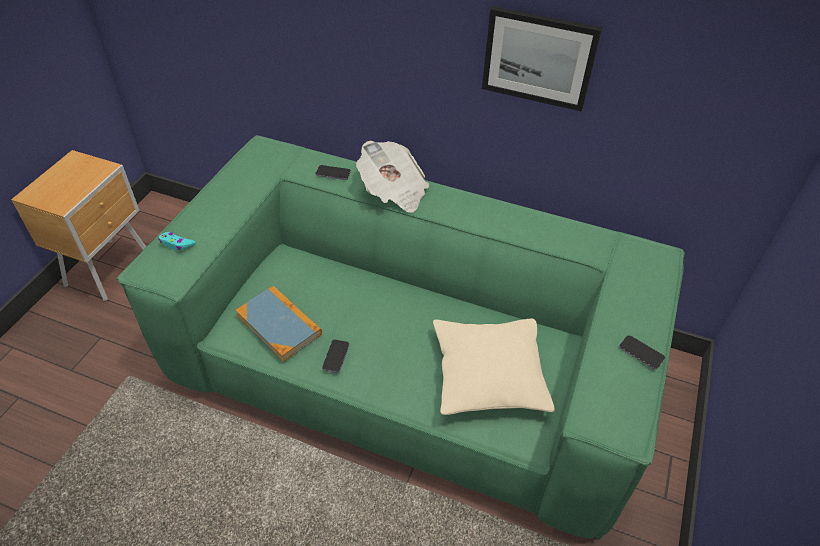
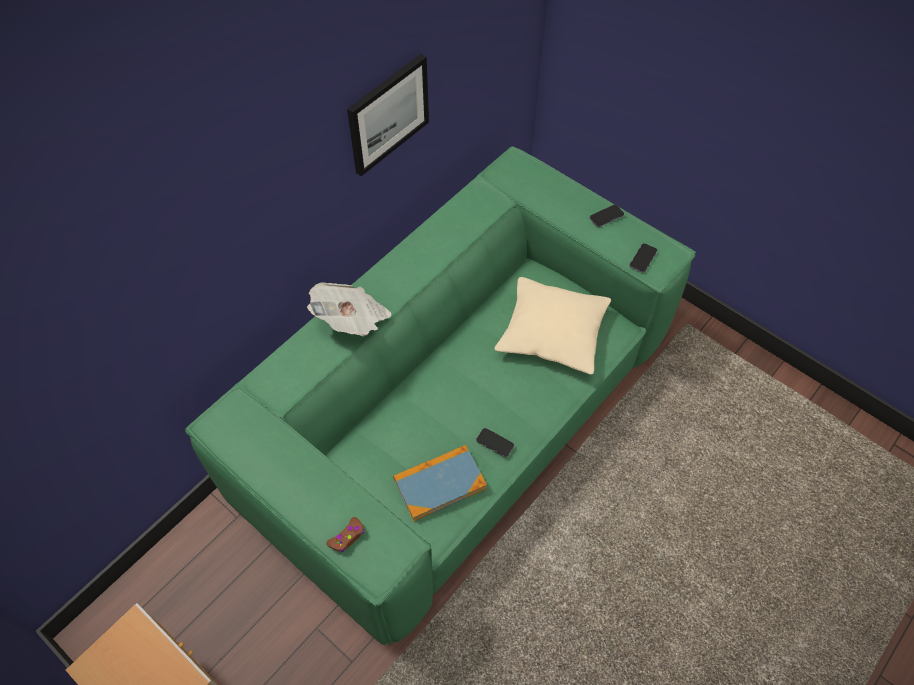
camera: 70 degrees left, 10 degrees up
turquoise game controller [158,232,196,250] -> brown game controller [326,517,364,552]
phone [316,165,351,180] -> phone moved to [630,243,657,273]

